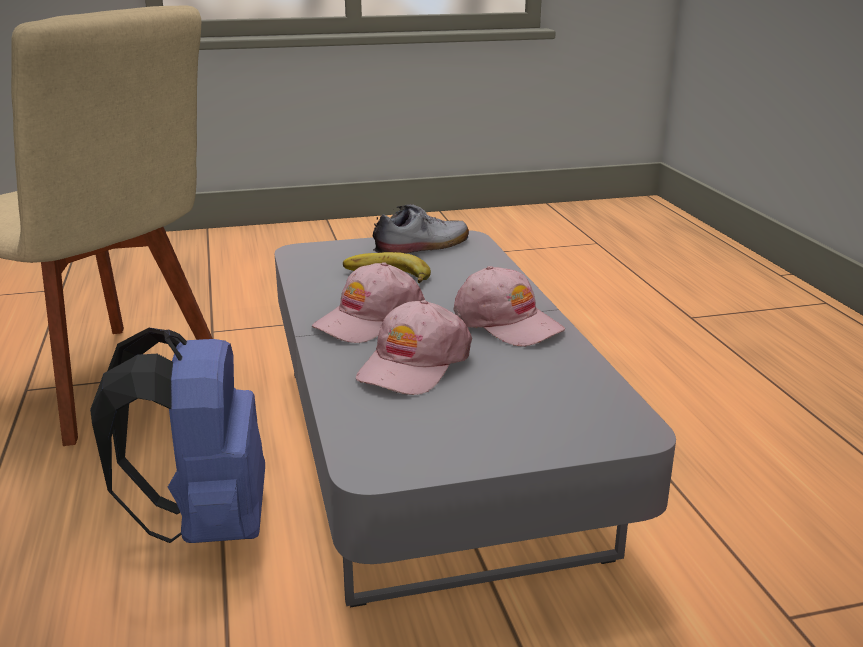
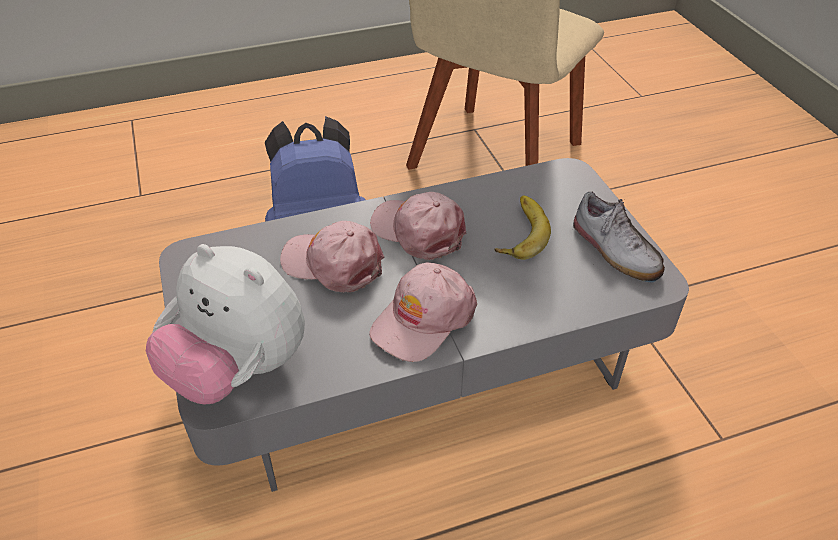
camera: 85 degrees right, 20 degrees up
none -> plush toy [146,244,305,405]

